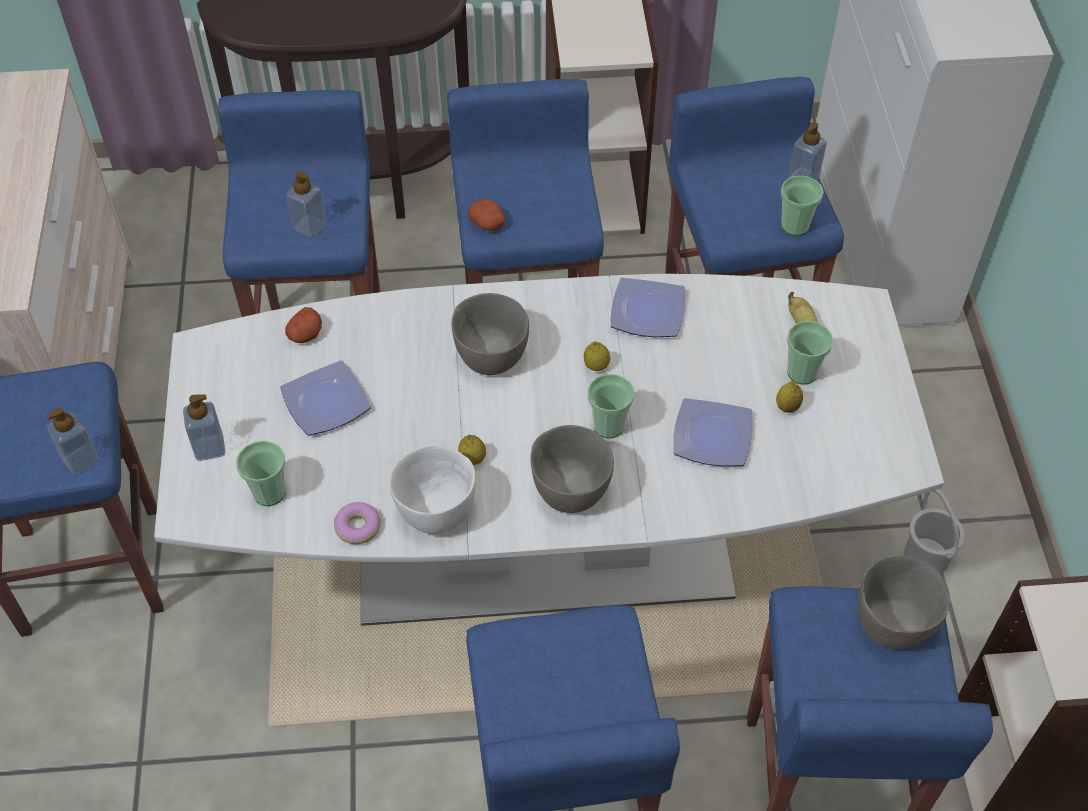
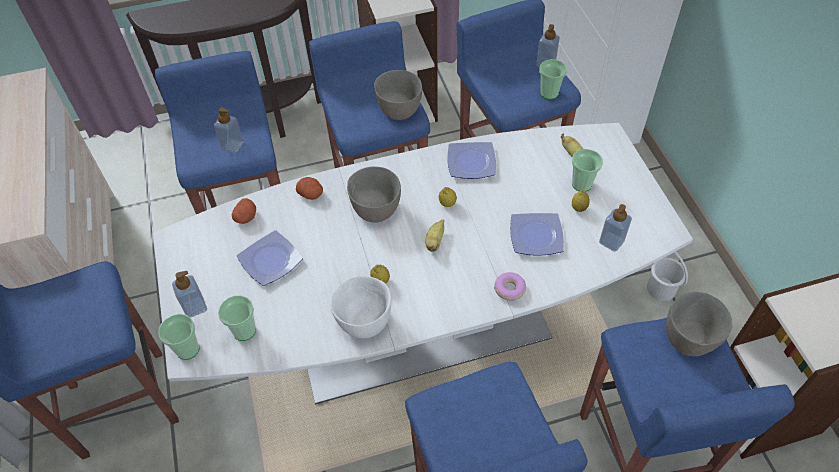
camera: 10 degrees left, 0 degrees up
soap dispenser [47,407,99,475] -> soap dispenser moved to [599,204,632,252]
donut [334,502,381,544] -> donut moved to [494,272,526,301]
potato [468,199,505,231] -> potato moved to [296,177,323,200]
grey bowl [530,425,614,513] -> grey bowl moved to [374,70,422,120]
cup [588,374,634,438] -> cup moved to [158,314,199,360]
none -> banana [425,219,444,252]

